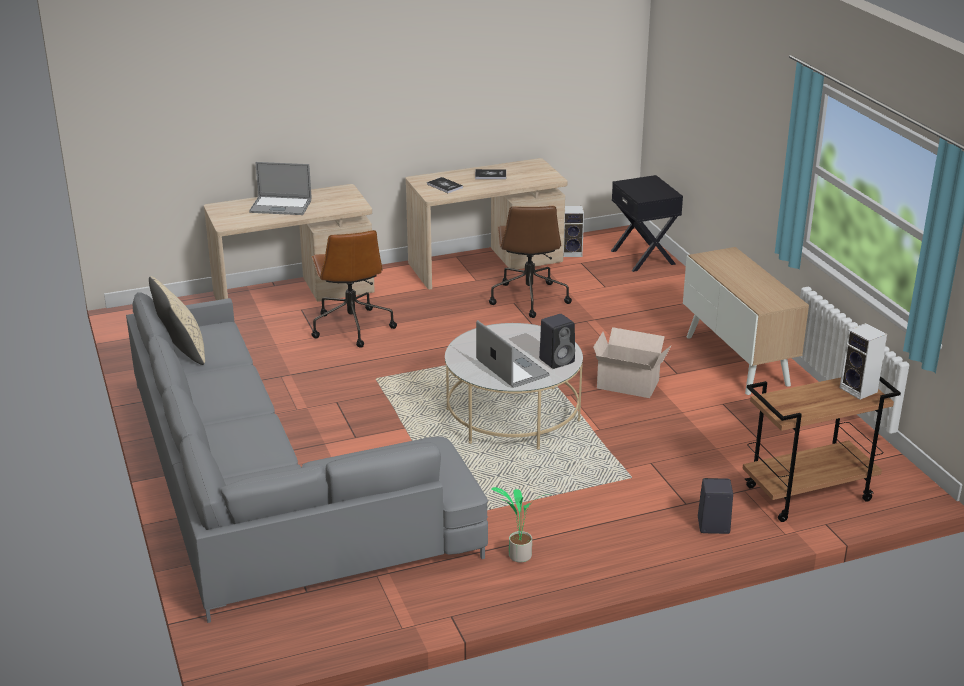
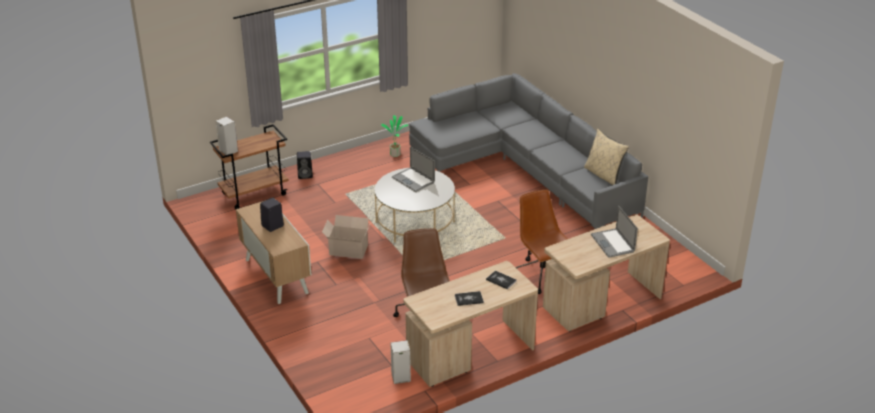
camera: 170 degrees right, 5 degrees up
laptop [249,162,312,215] -> laptop turned 105 degrees counterclockwise [591,206,638,258]
black speaker [539,314,575,369] -> black speaker moved to [260,198,284,232]
black nightstand [611,175,683,272] -> none

